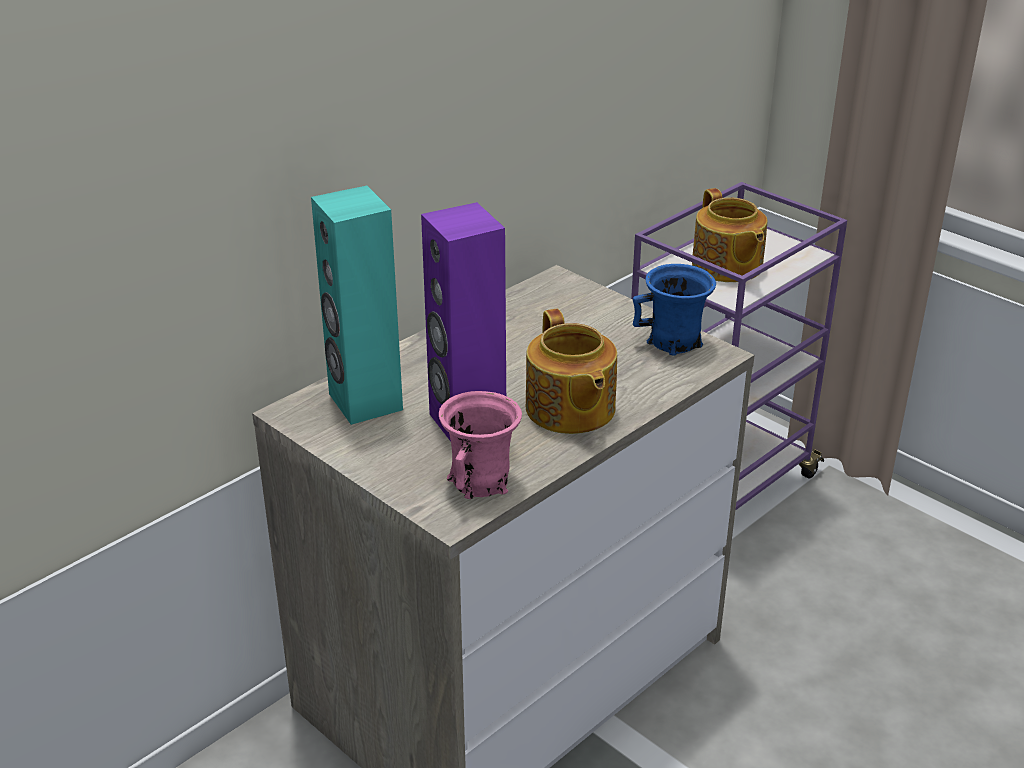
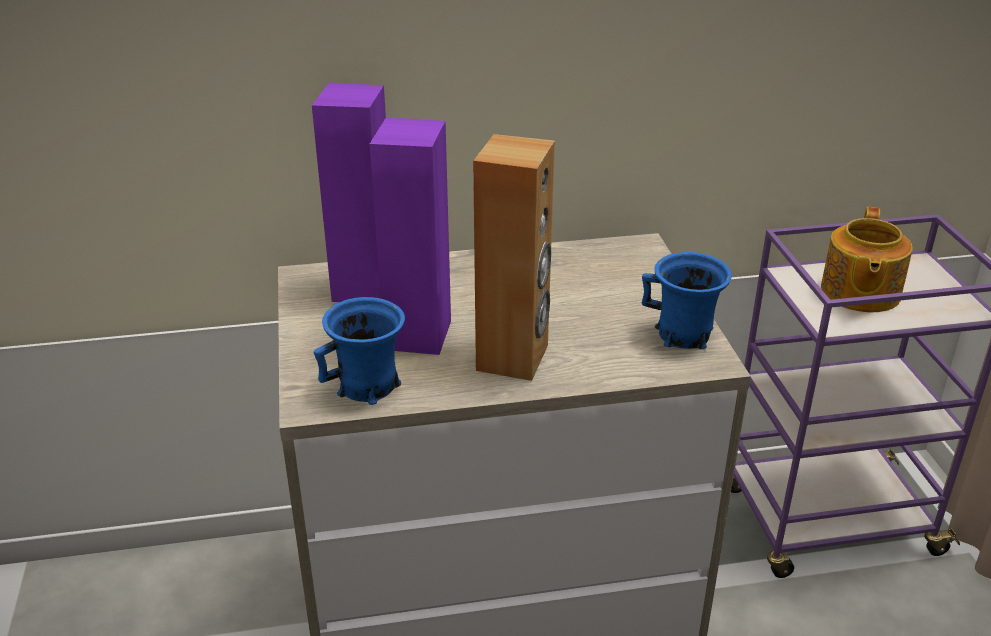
camera: 35 degrees right, 0 degrees up
turquoise speaker [311,186,403,425] -> purple speaker [312,83,386,302]
pink mug [439,391,522,499] -> blue mug [314,297,405,405]
teapot [526,309,617,434] -> brown speaker [473,134,555,381]

